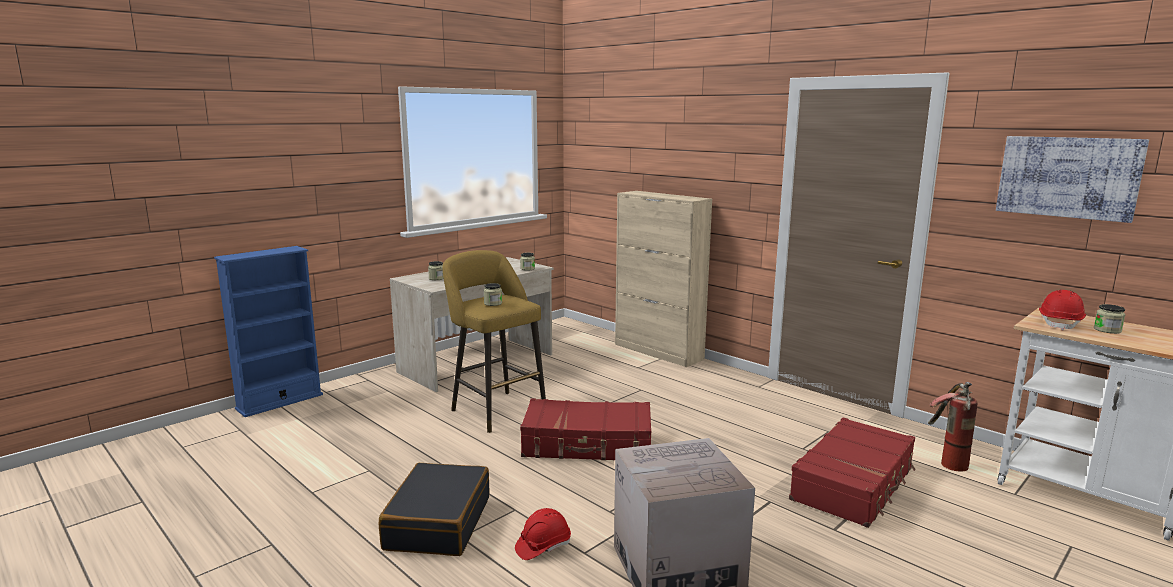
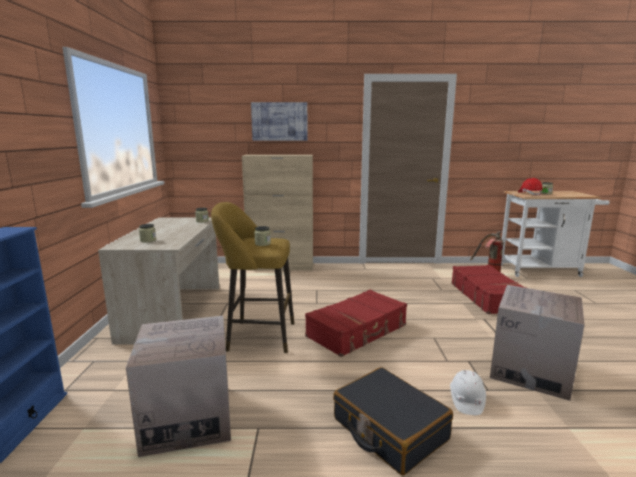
camera: 45 degrees left, 0 degrees up
red hard hat [515,508,571,560] -> white hard hat [450,370,486,415]
picture [996,136,1149,223] -> picture moved to [251,102,308,141]
none -> cardboard box [126,316,231,457]

